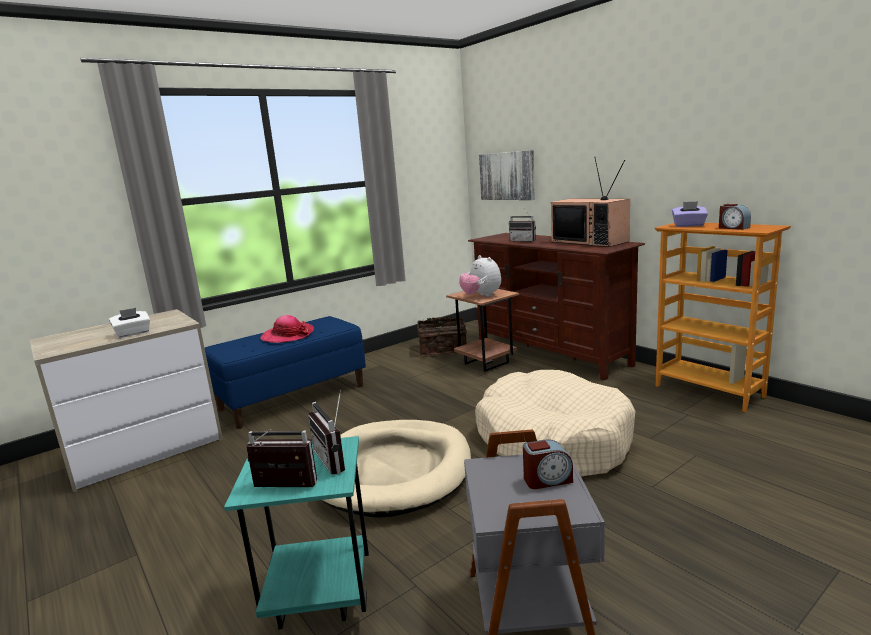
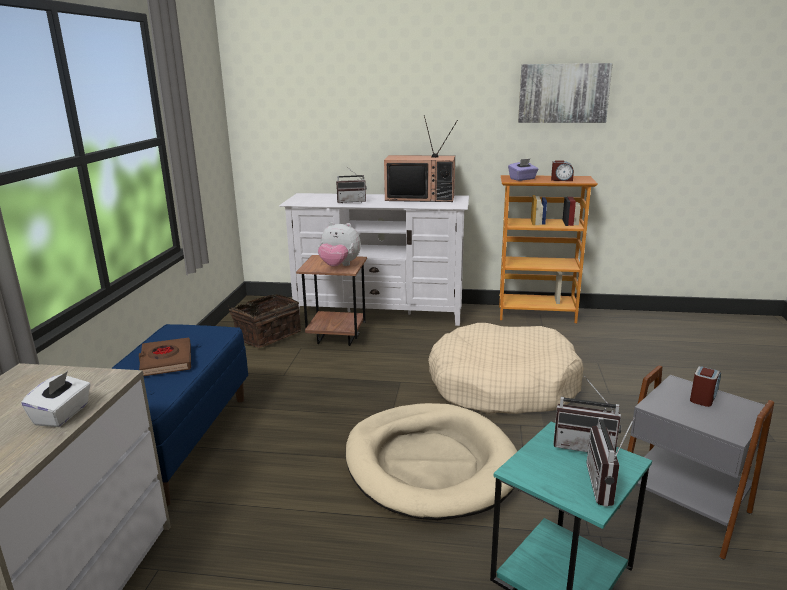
camera: 45 degrees left, 5 degrees up
radio [246,429,317,487] -> radio turned 45 degrees counterclockwise [586,417,634,507]
hat [260,315,314,343] -> brown book [139,338,191,376]
brown tv stand [468,233,645,381] -> white tv stand [279,193,469,326]
picture [479,150,535,200] -> picture moved to [518,63,613,123]

